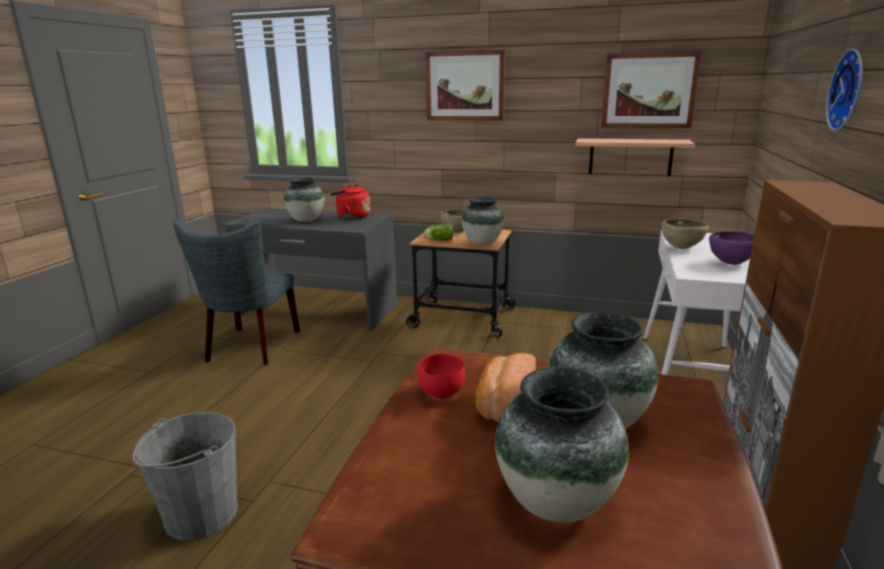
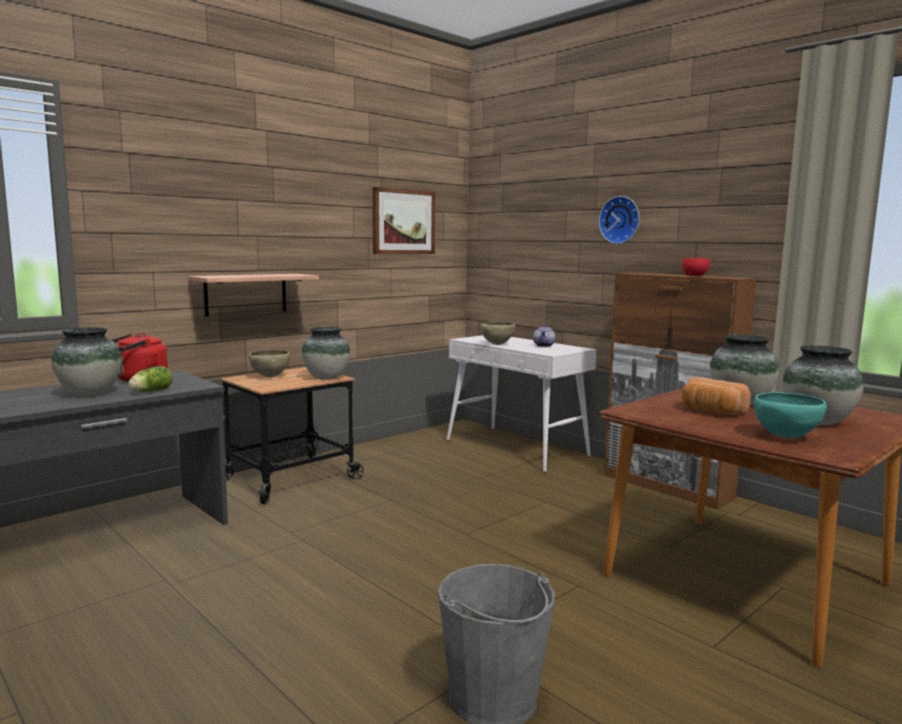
camera: 60 degrees left, 10 degrees down
grey chair [173,220,300,365] -> none
red bowl [417,354,465,400] -> red bowl moved to [682,258,709,276]
lettuce [424,224,453,241] -> lettuce moved to [128,366,173,392]
picture [425,50,505,120] -> none
shelf [575,138,695,176] -> shelf moved to [188,274,319,317]
purple bowl [709,231,754,265] -> teapot [533,324,555,347]
none -> turquoise bowl [754,392,827,439]

